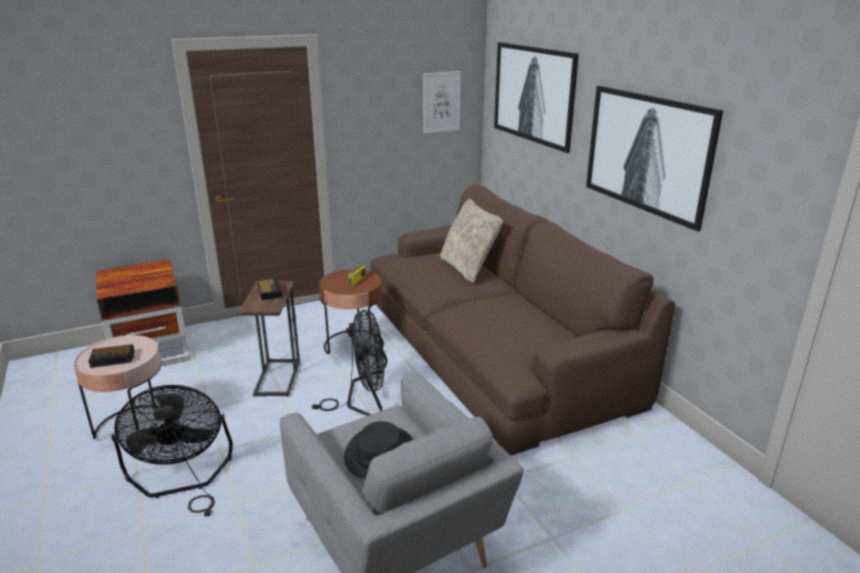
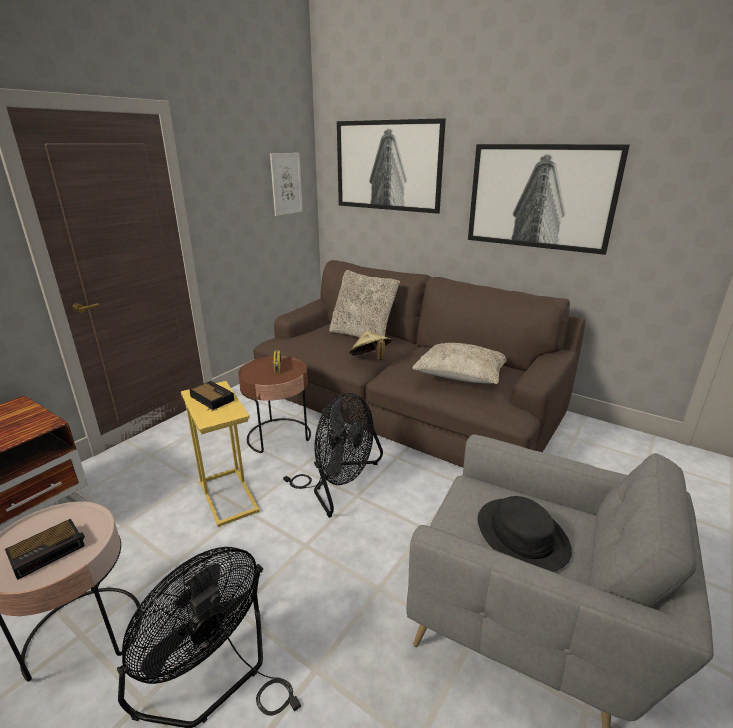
camera: 30 degrees left, 0 degrees up
brown side table [240,281,300,397] -> yellow side table [181,381,260,527]
black fan [311,310,387,416] -> black fan turned 60 degrees clockwise [283,393,383,518]
none -> beige hat [349,330,392,360]
none -> beige pillow [412,343,507,384]

